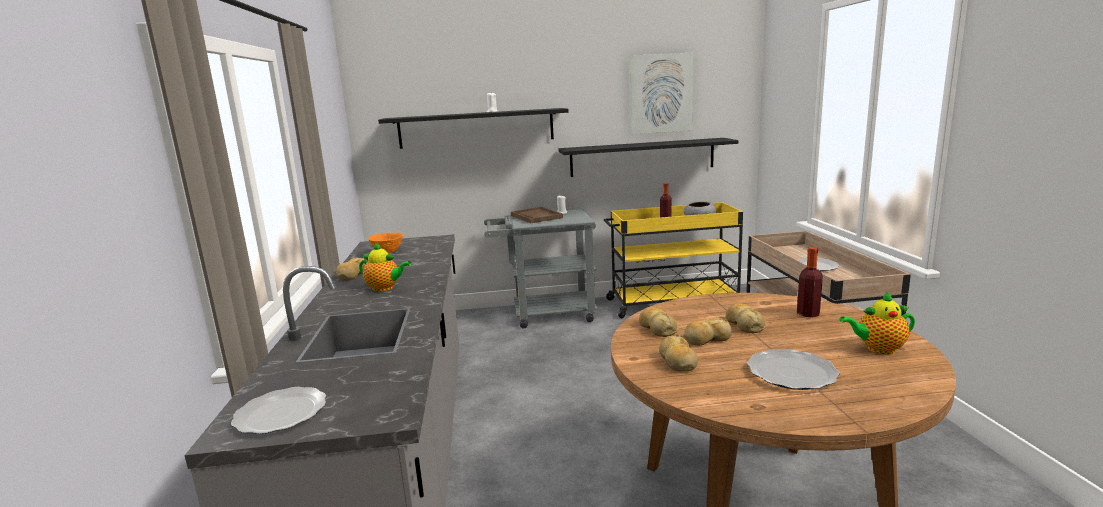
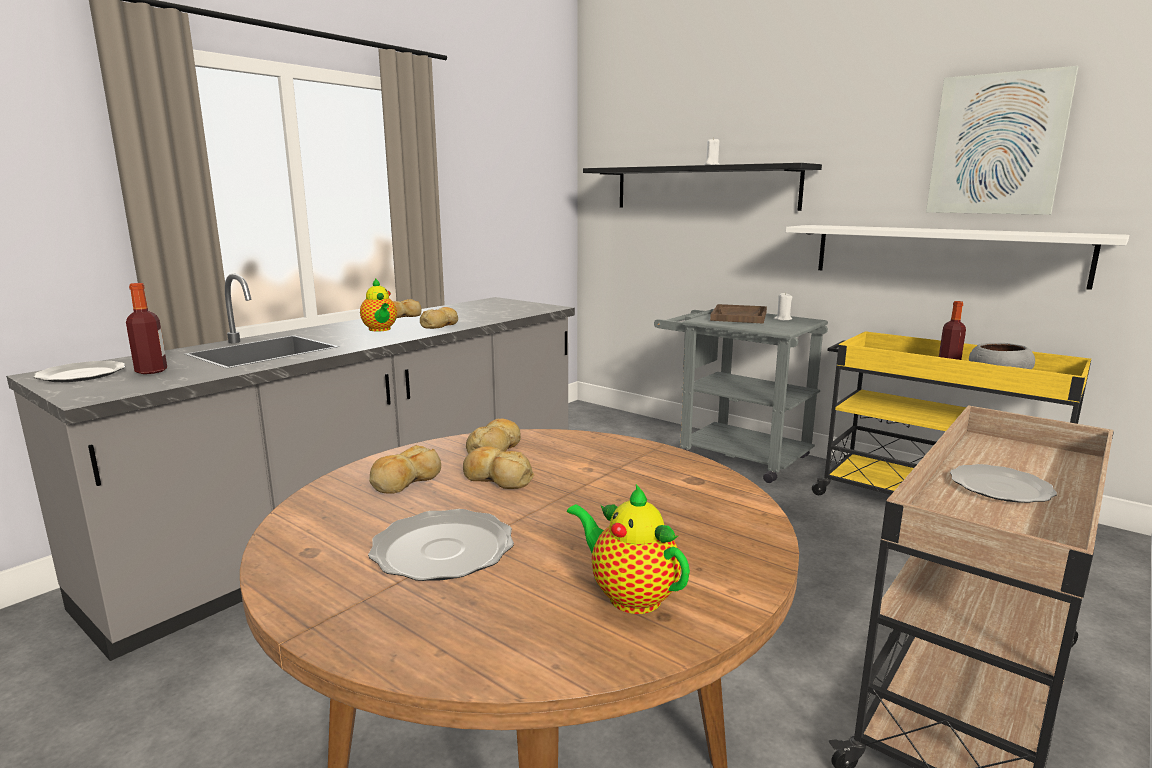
camera: 45 degrees right, 0 degrees up
orange bowl [368,232,403,253] -> none
black shelf [559,138,738,177] -> white shelf [786,225,1129,290]
bread [726,303,765,333] -> bread moved to [420,307,458,329]
bottle [797,247,823,317] -> bottle moved to [126,283,167,374]

